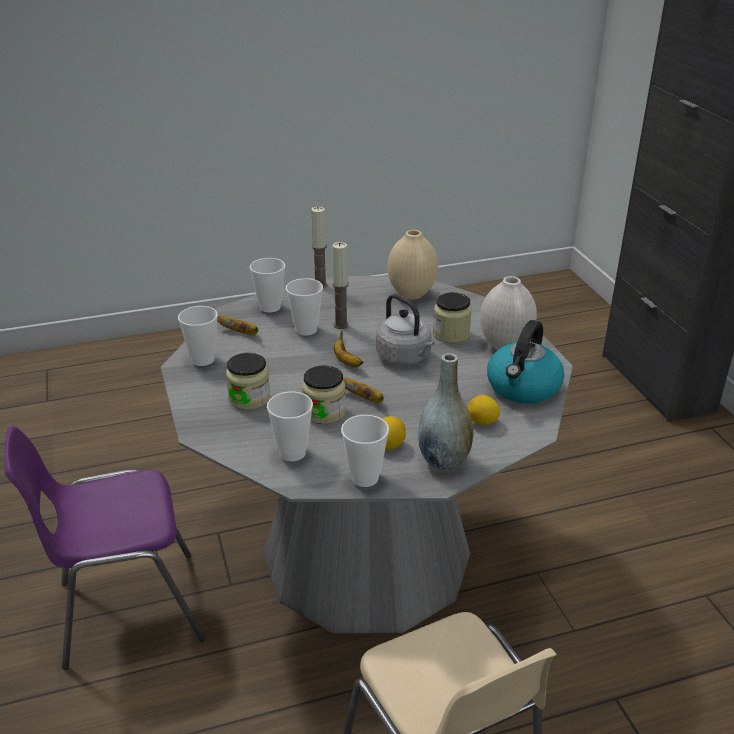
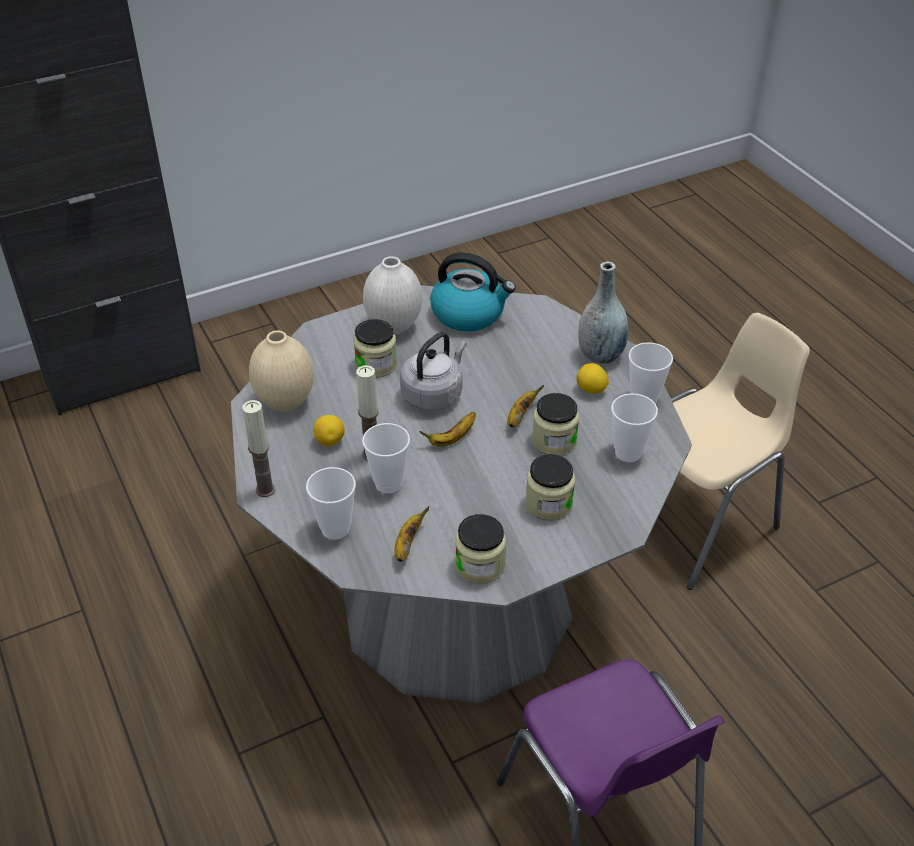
camera: 100 degrees left, 10 degrees up
cup [178,306,218,366] -> jar [455,514,506,584]
lemon [468,395,500,425] -> lemon moved to [313,415,345,446]

